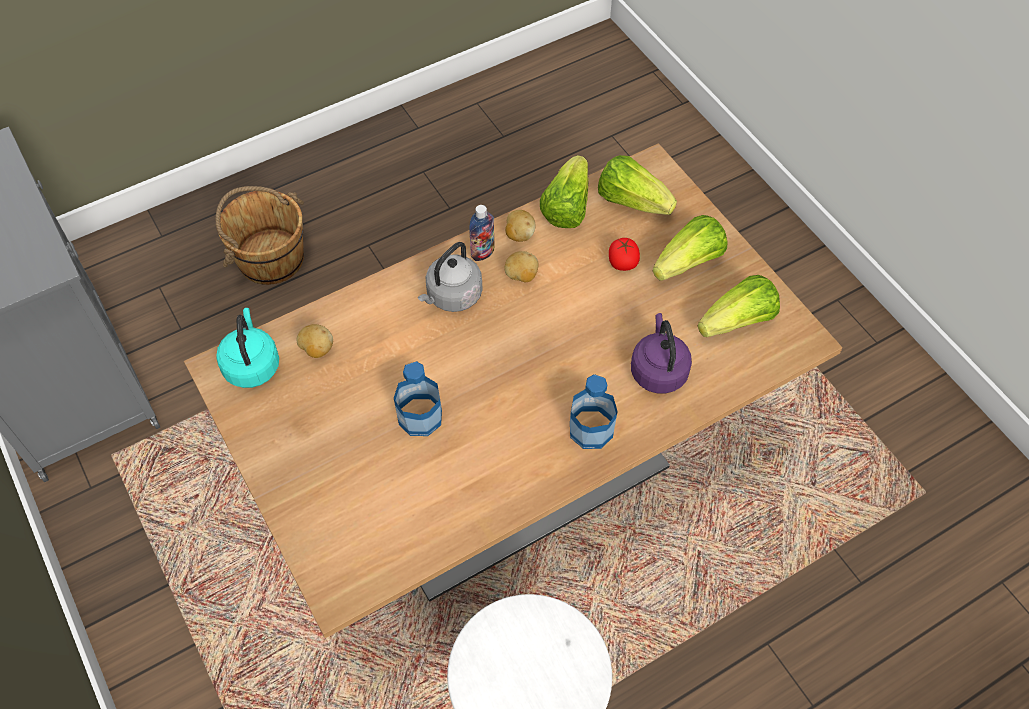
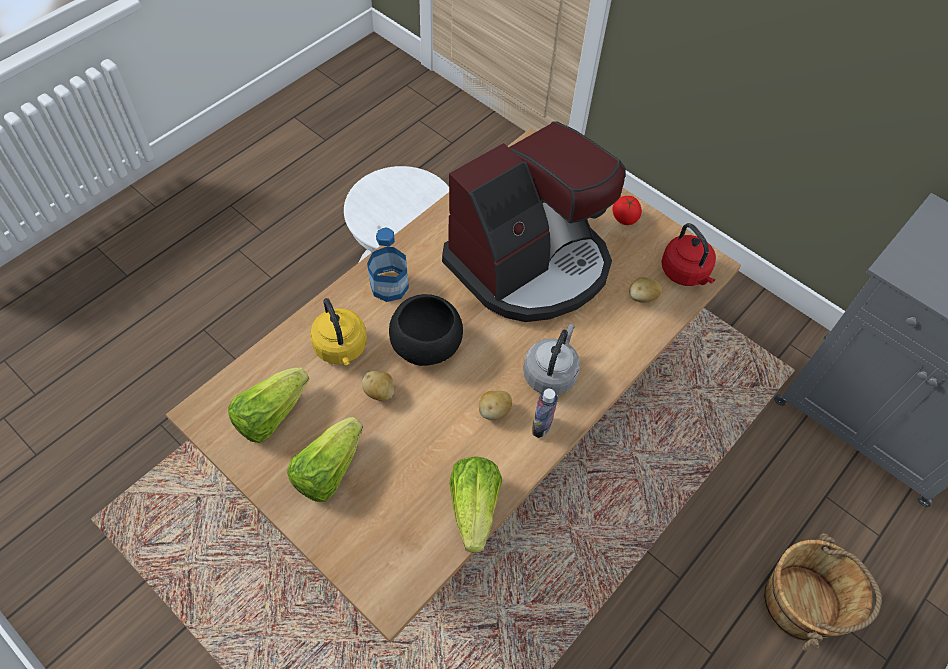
camera: 160 degrees right, 0 degrees up
turquoise kettle [216,308,279,388] -> red kettle [661,223,716,286]
bottle [394,361,442,436] -> coffee machine [442,121,626,322]
potato [505,210,535,242] -> potato moved to [362,371,394,401]
lettuce [598,155,677,215] -> none
tomato [609,238,640,271] -> tomato moved to [612,196,642,225]
purple kettle [631,313,692,394] -> yellow kettle [310,298,367,365]
none -> black bowl [389,294,463,366]

